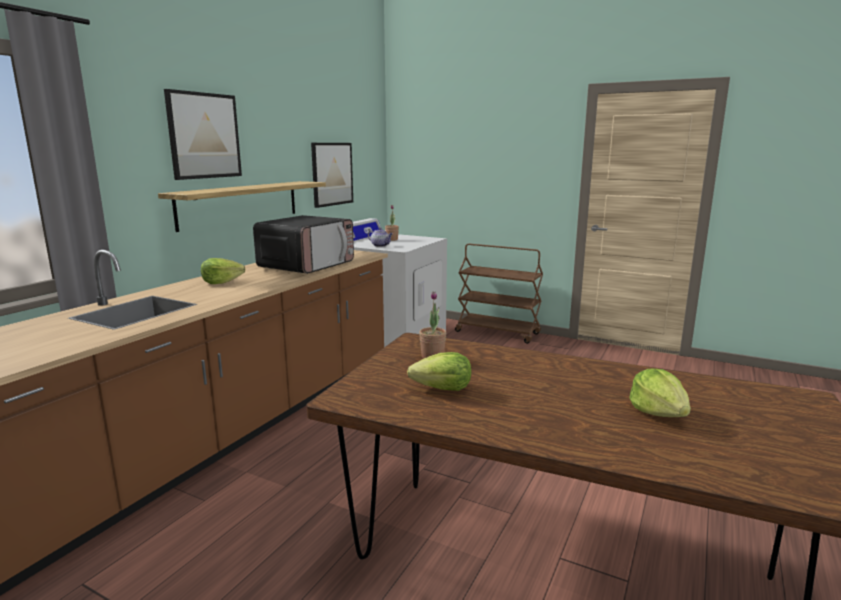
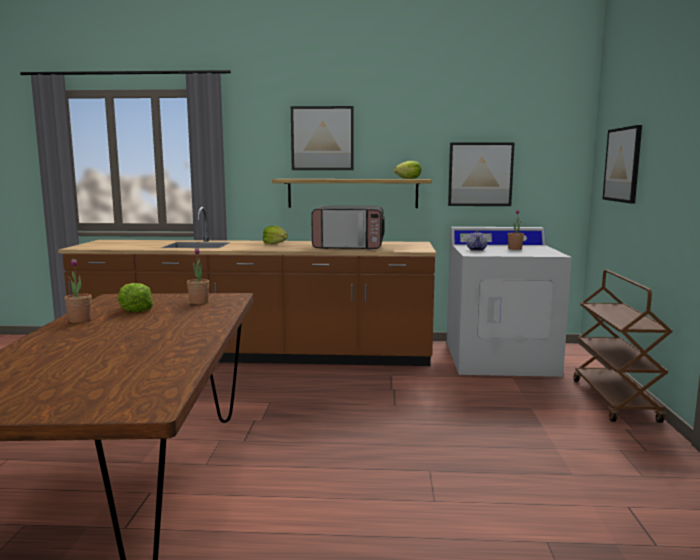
camera: 65 degrees right, 5 degrees down
lettuce [630,369,691,417] -> lettuce moved to [394,161,422,179]
none -> potted plant [64,259,92,323]
none -> picture [602,125,642,204]

